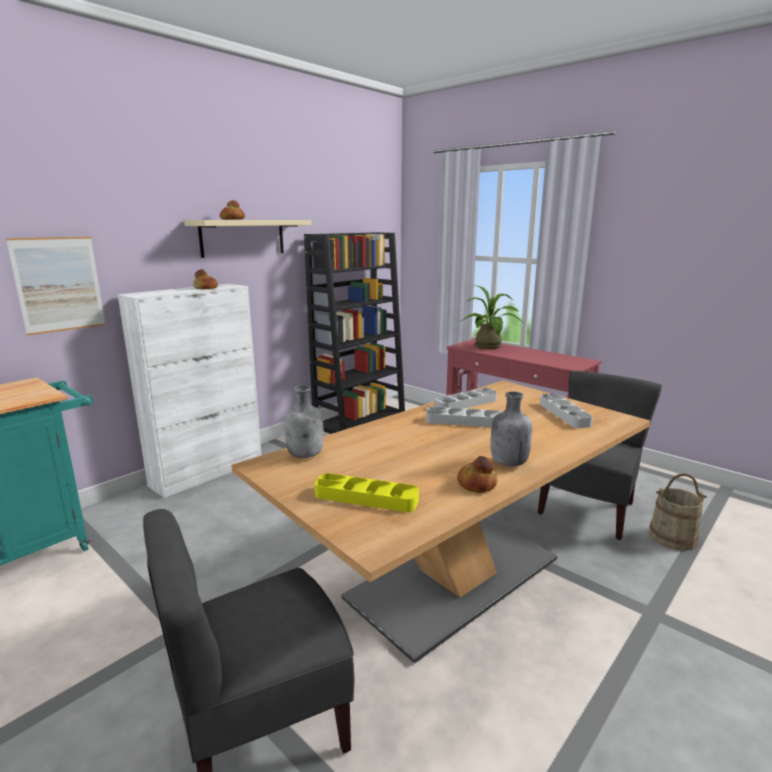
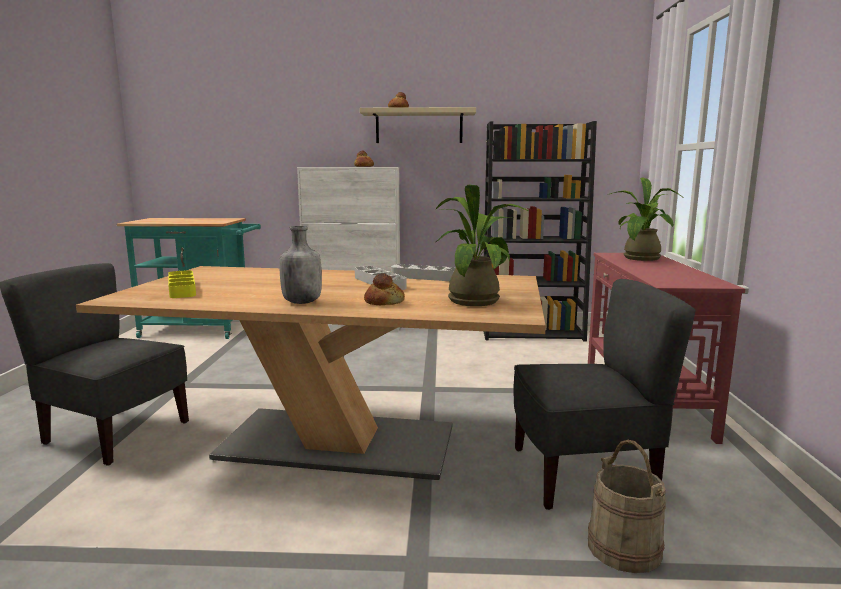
camera: 50 degrees right, 5 degrees down
picture [6,236,106,336] -> none
grey bottle [284,386,324,458] -> none
bread [457,456,497,493] -> bread moved to [364,273,405,305]
grey tray [540,393,593,428] -> potted plant [436,185,528,306]

